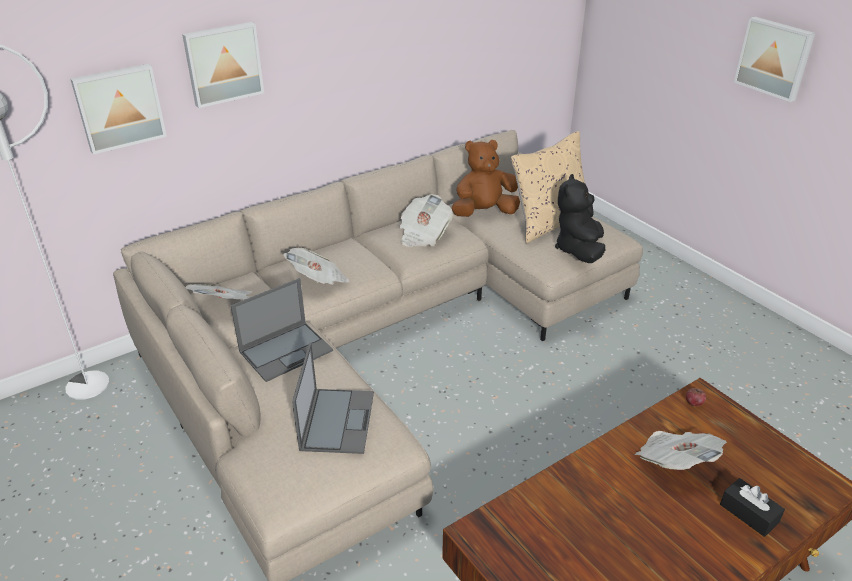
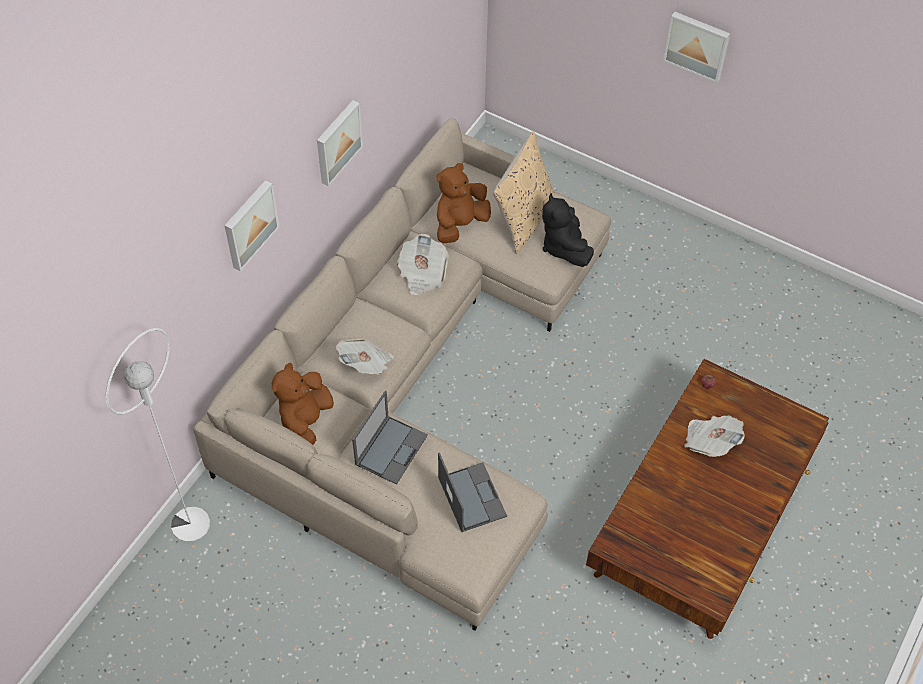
camera: 25 degrees left, 20 degrees up
picture [71,64,167,154] -> picture moved to [317,100,363,186]
newspaper [185,284,253,300] -> brown plush toy [272,363,334,445]
black tissue box [720,478,785,537] -> none

